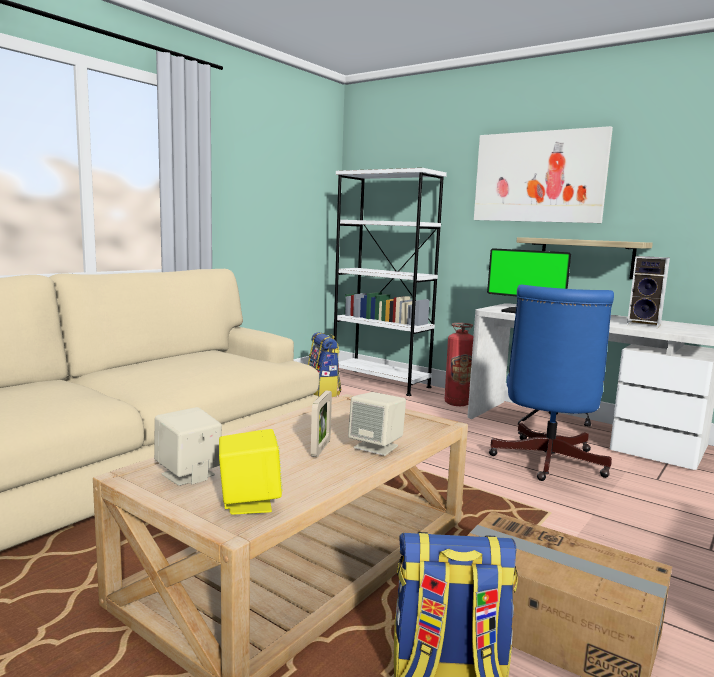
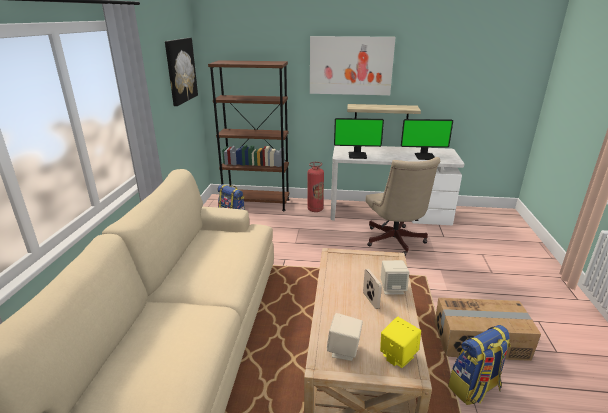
camera: 30 degrees left, 15 degrees up
white bookcase [334,168,447,396] -> brown bookcase [208,60,289,211]
blue office chair [489,285,614,481] -> beige office chair [366,157,440,256]
speaker [627,256,670,328] -> monitor [401,119,453,160]
none -> picture [165,38,198,106]

